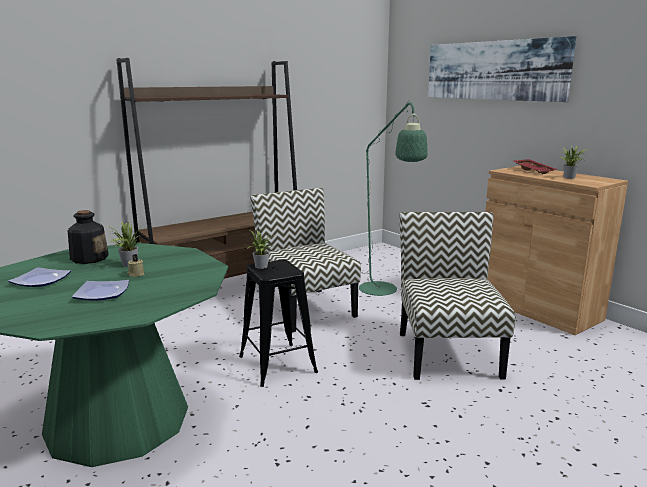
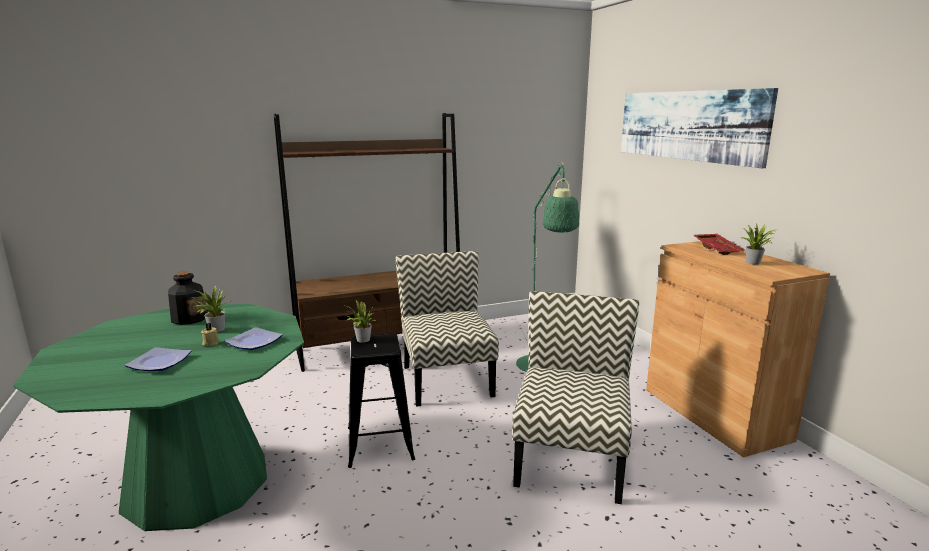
camera: 15 degrees right, 0 degrees up
plate [8,267,71,287] -> plate moved to [224,327,283,350]

